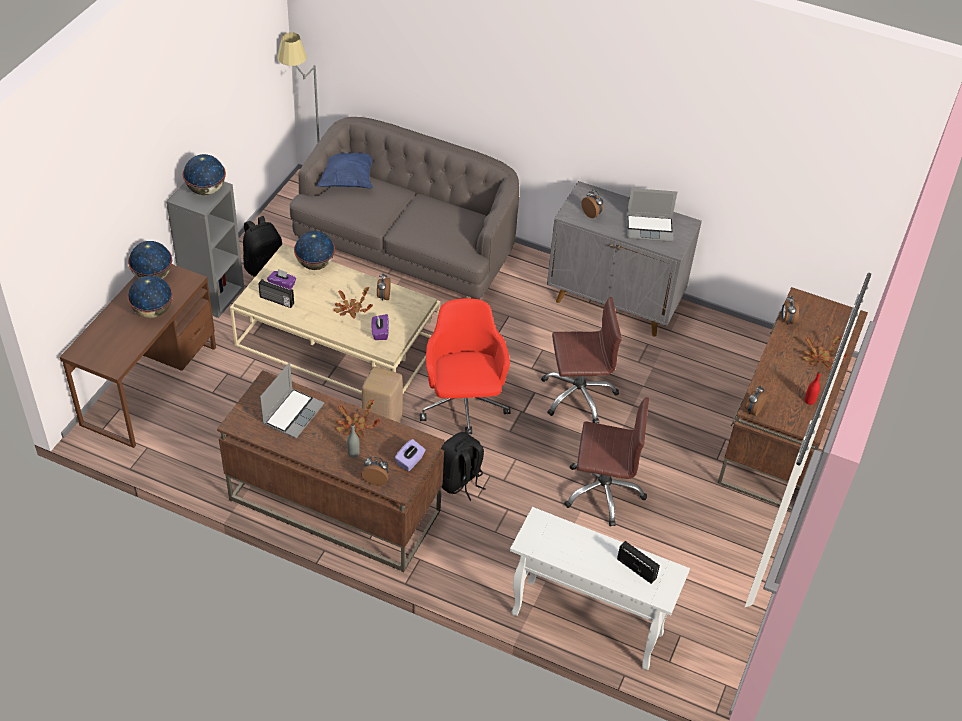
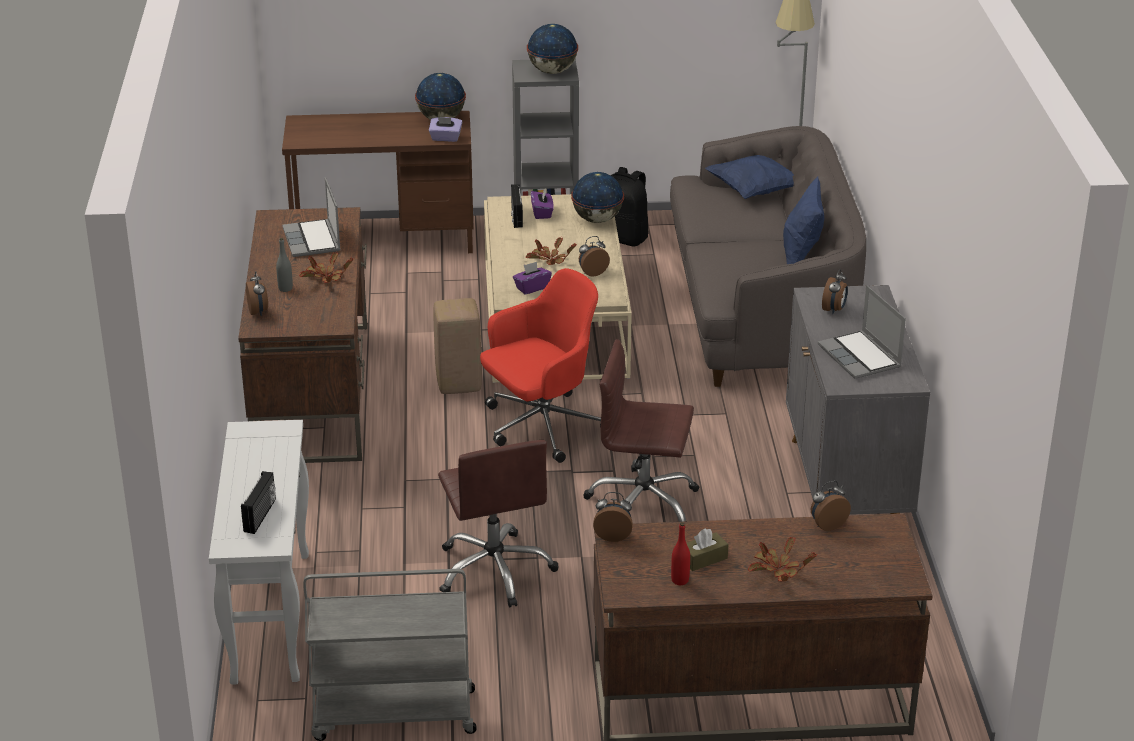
camera: 65 degrees right, 15 degrees down
globe [127,275,173,318] -> none
laptop [260,362,324,439] -> laptop turned 75 degrees clockwise [282,177,341,257]
purple tissue box [394,439,426,471] -> purple tissue box moved to [429,117,462,142]
black backpack [441,432,486,501] -> none
brown office chair [541,297,622,423] -> brown office chair turned 135 degrees clockwise [583,339,699,522]
none -> grey cart [303,569,477,741]
none -> brown tissue box [687,528,728,571]
none -> blue pillow [783,177,824,264]

